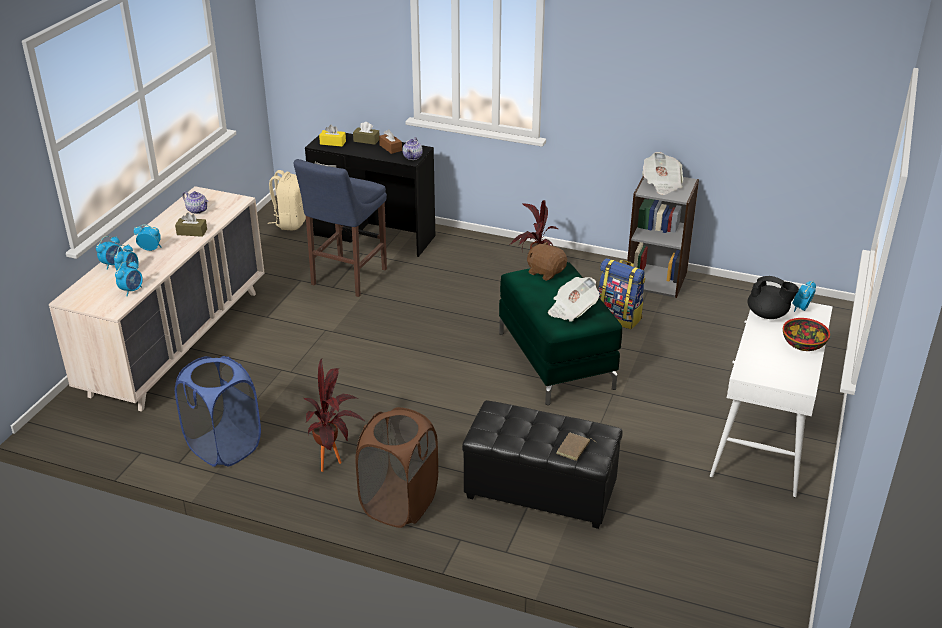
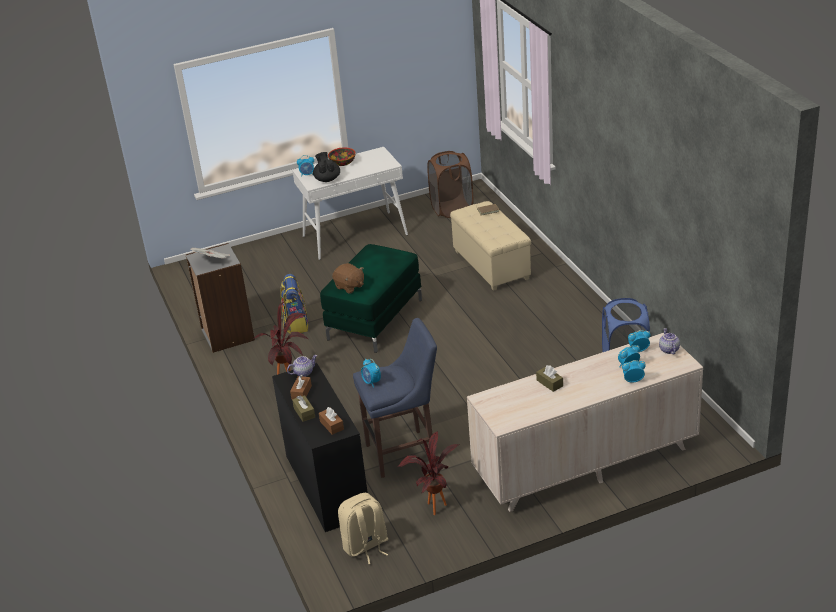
camera: 130 degrees left, 0 degrees up
alarm clock [134,225,162,251] -> alarm clock moved to [361,359,381,388]
teapot [182,191,208,214] -> teapot moved to [659,328,680,354]
potted plant [304,359,365,472] -> potted plant moved to [397,431,459,515]
yellow tissue box [319,125,346,147] -> brown tissue box [319,407,344,435]
brown laundry basket [356,407,438,528] -> brown laundry basket moved to [427,151,473,218]
black ottoman [462,400,623,529] -> beige ottoman [450,201,531,291]
brown plush toy [527,242,567,281] -> brown plush toy turned 45 degrees counterclockwise [332,263,364,294]
newspaper [548,277,599,321] -> none

